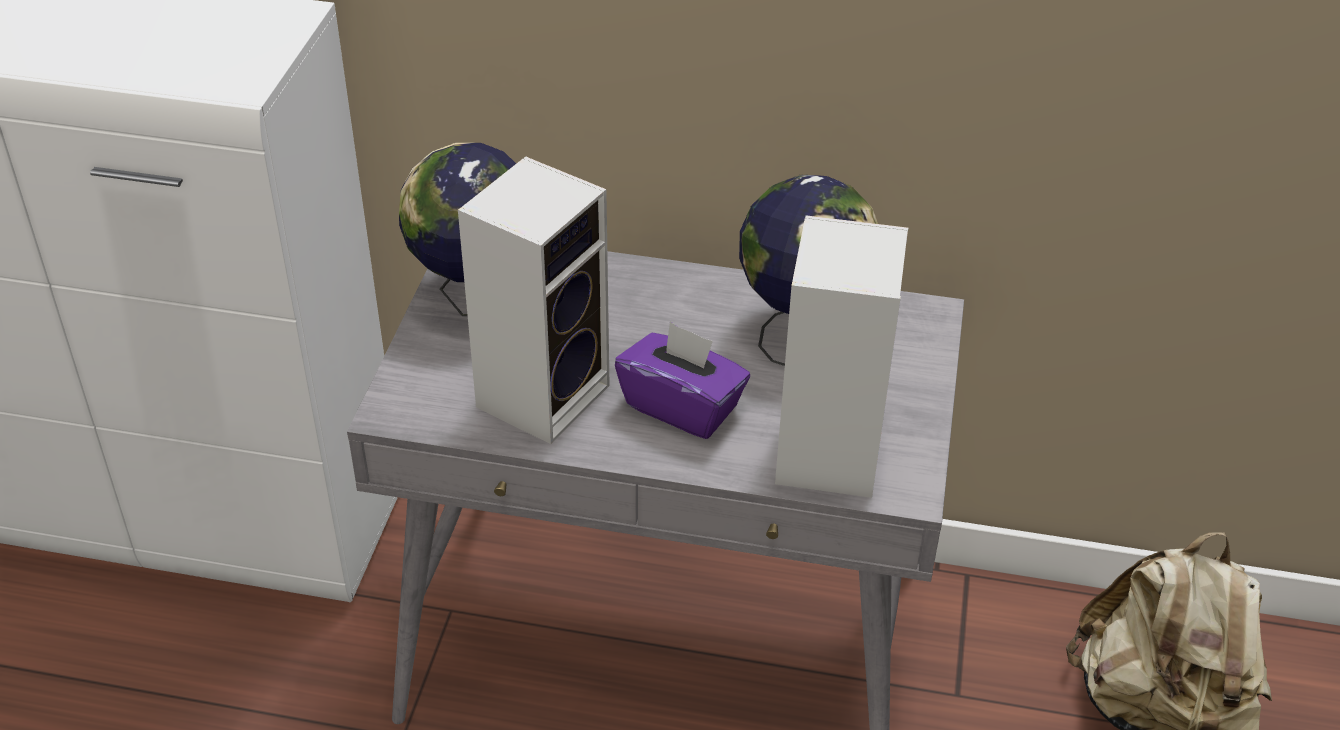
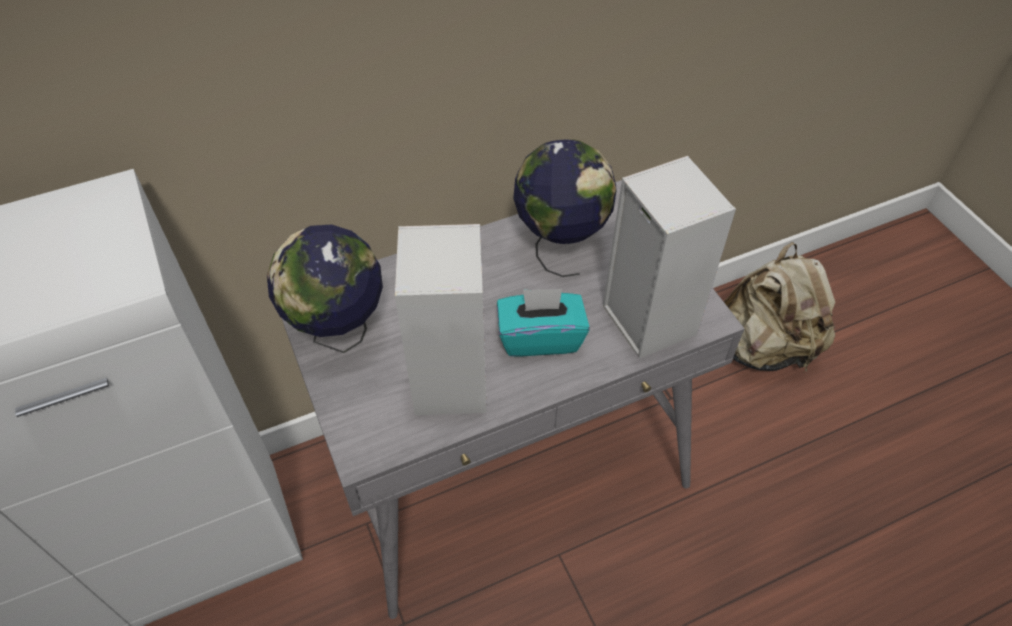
camera: 35 degrees left, 10 degrees up
purple tissue box [615,321,750,439] -> turquoise tissue box [497,289,590,357]

